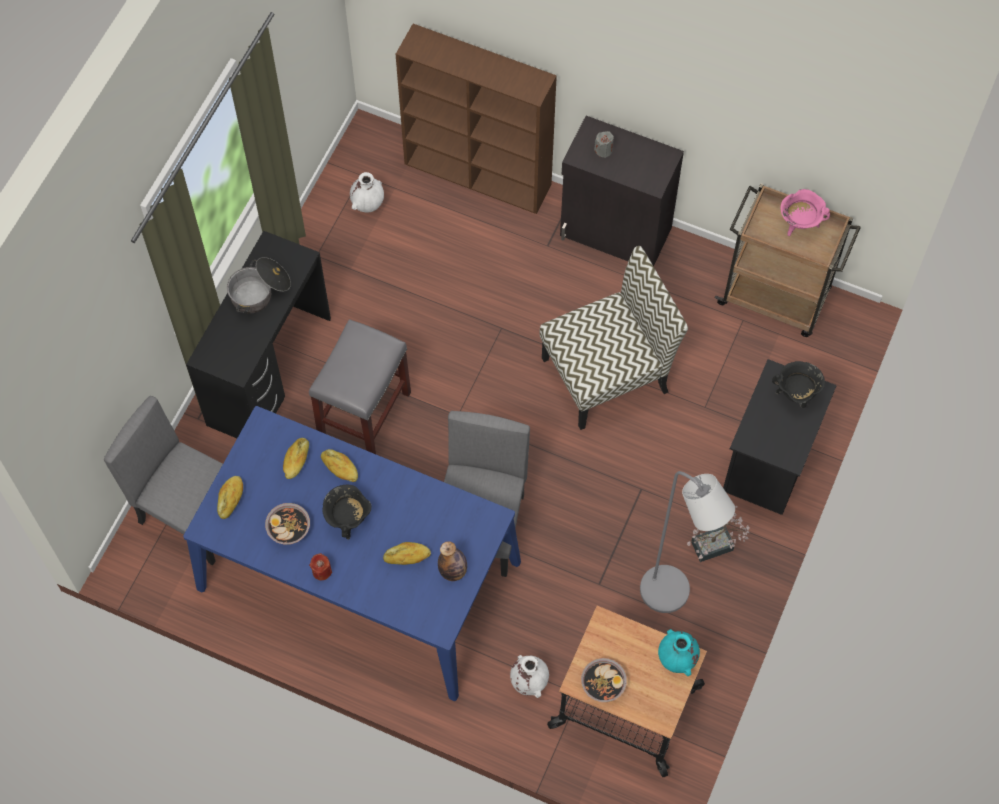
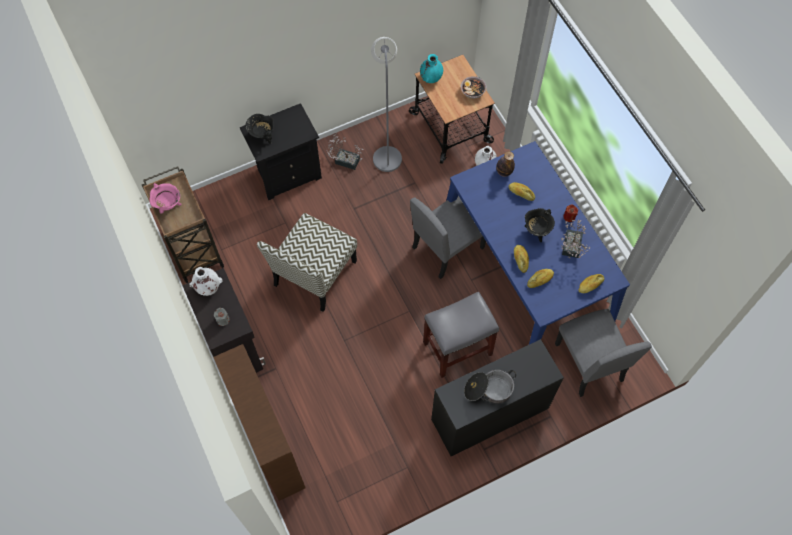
camera: 140 degrees left, 0 degrees up
bowl [265,503,310,545] -> potted plant [561,219,590,258]
white vase [350,172,384,212] -> white vase moved to [189,267,223,296]
chair [540,246,688,430] -> chair turned 75 degrees counterclockwise [257,213,357,312]

